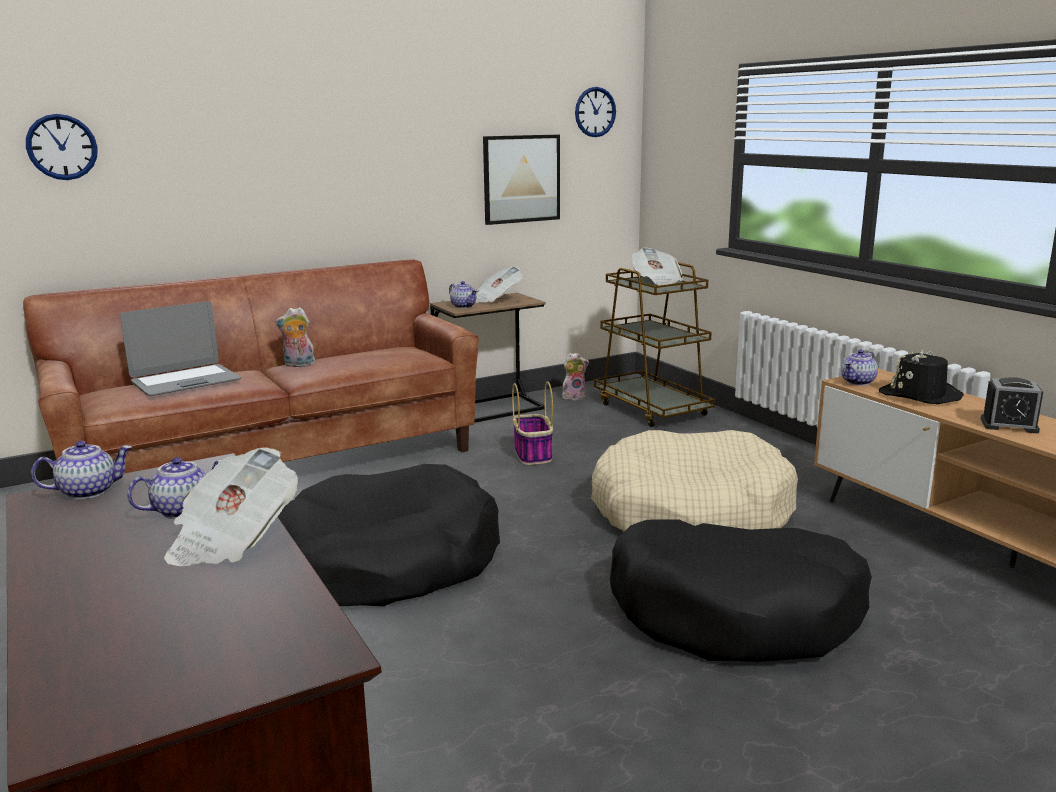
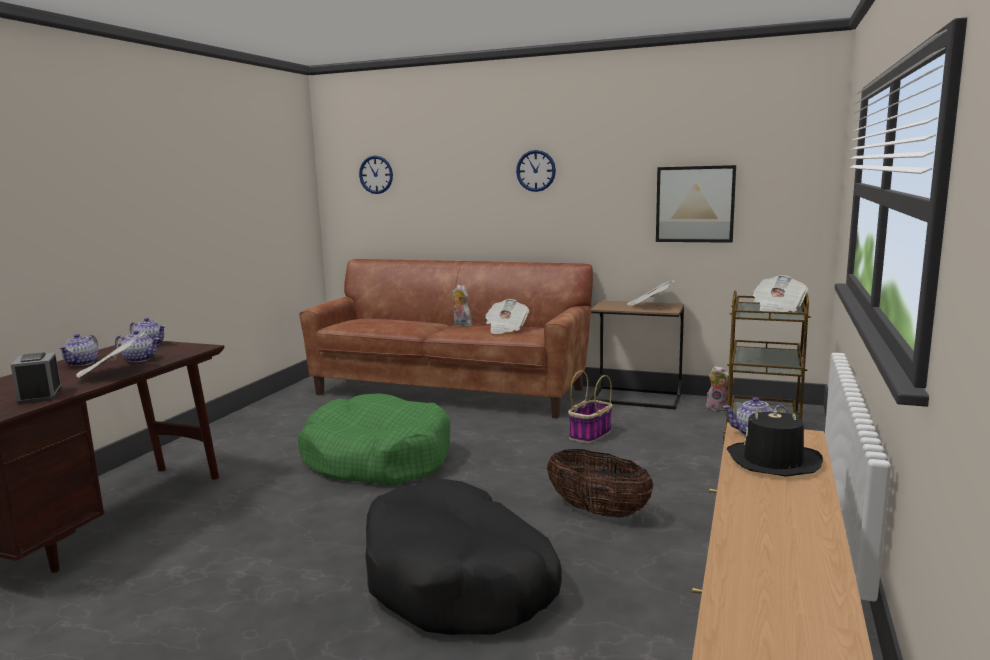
camera: 50 degrees right, 5 degrees down
laptop [120,301,241,396] -> none
black dog bed [278,464,500,606] -> green dog bed [298,393,450,485]
teapot [449,281,477,308] -> teapot moved to [59,334,98,366]
wall clock [575,87,616,137] -> wall clock moved to [516,150,556,192]
beige dog bed [591,430,798,531] -> basket [546,449,653,517]
alarm clock [981,377,1043,433] -> alarm clock moved to [11,352,62,405]
none -> newspaper [485,299,529,334]

